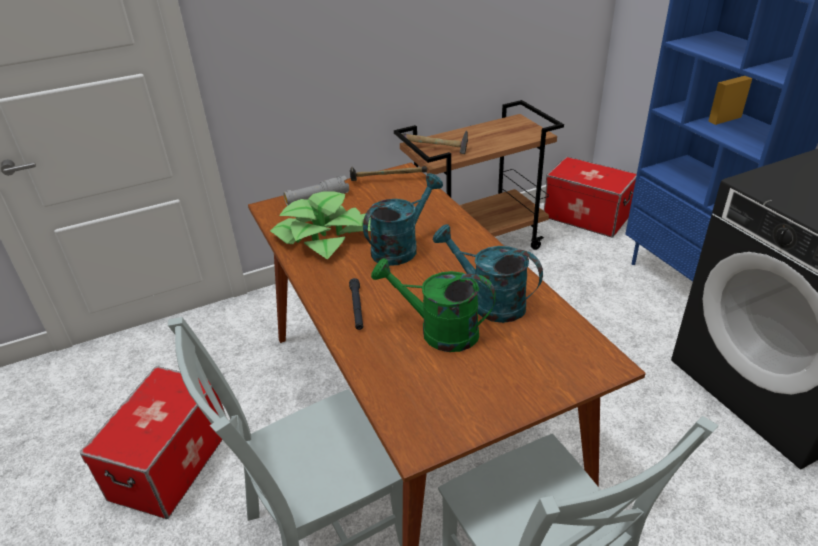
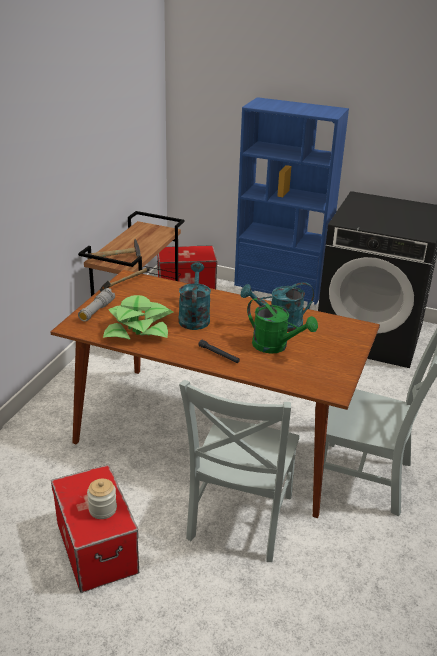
camera: 45 degrees left, 5 degrees down
green watering can [371,258,496,352] -> green watering can turned 120 degrees counterclockwise [247,298,318,354]
none -> jar [87,479,117,519]

